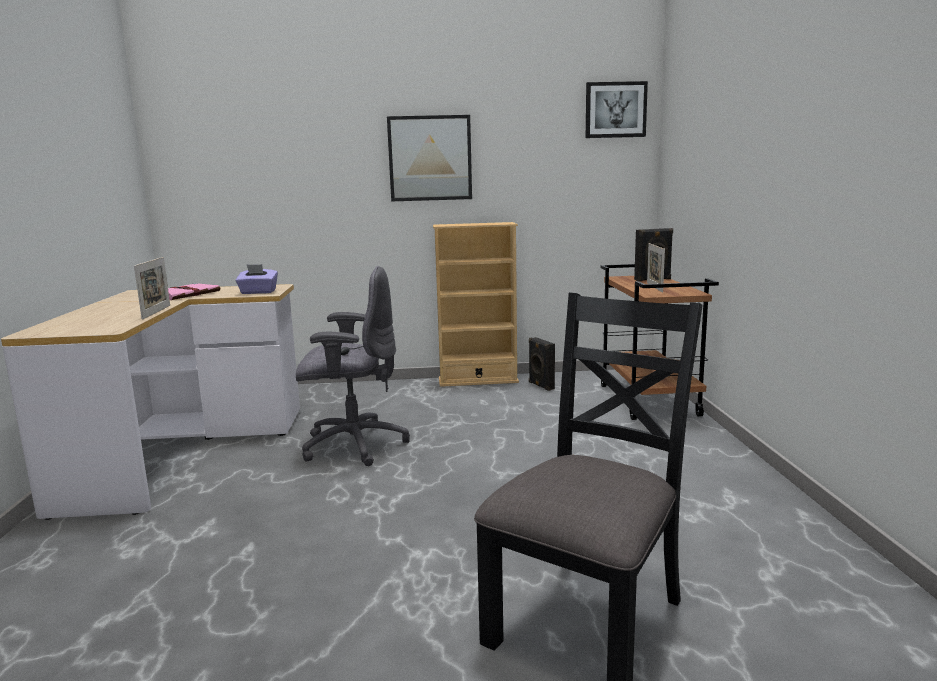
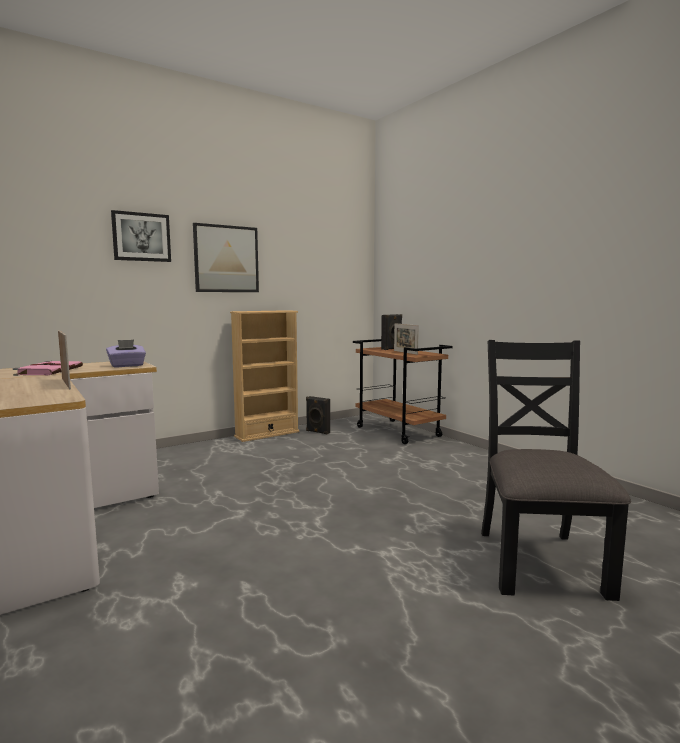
camera: 30 degrees left, 5 degrees down
grey office chair [296,266,410,466] -> none
picture [586,81,648,138] -> picture moved to [111,210,171,262]

